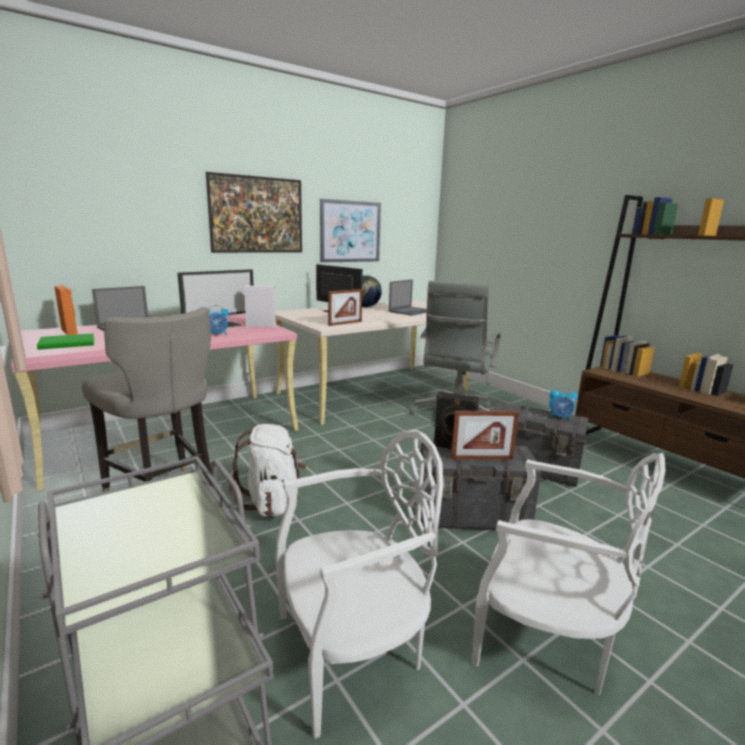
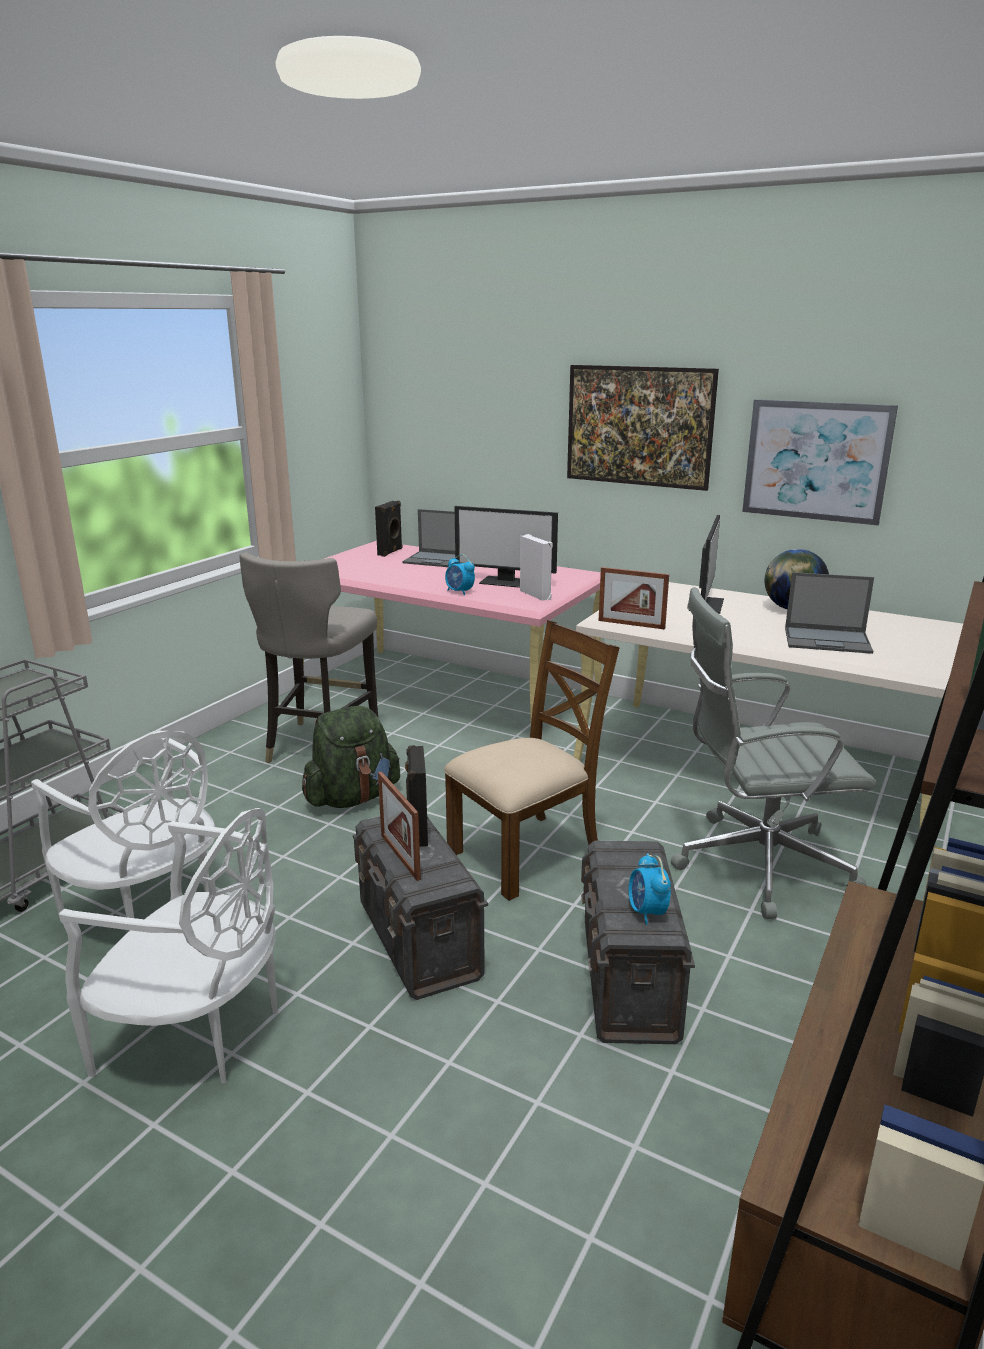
camera: 65 degrees right, 5 degrees up
green book [37,333,94,350] -> none
orange speaker [54,285,78,335] -> black speaker [375,501,402,557]
white backpack [229,424,306,517] -> green backpack [302,706,400,808]
white chair [472,453,665,695] -> white chair turned 75 degrees counterclockwise [59,808,278,1083]
none -> brown chair [444,620,620,901]

